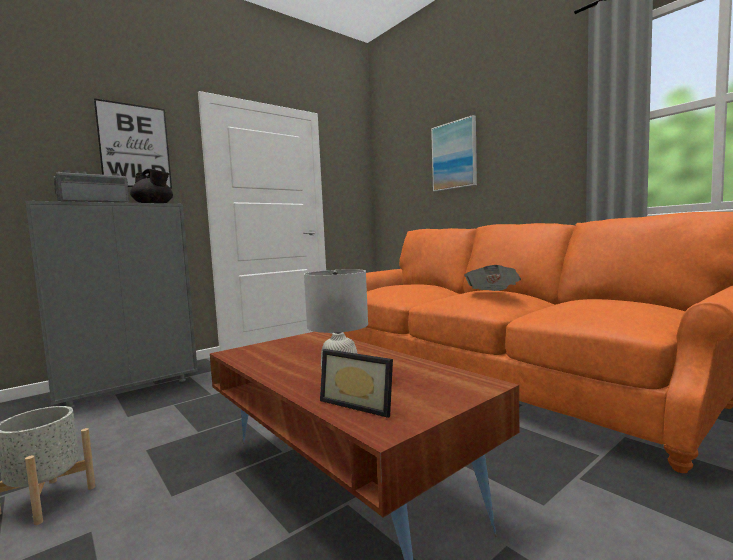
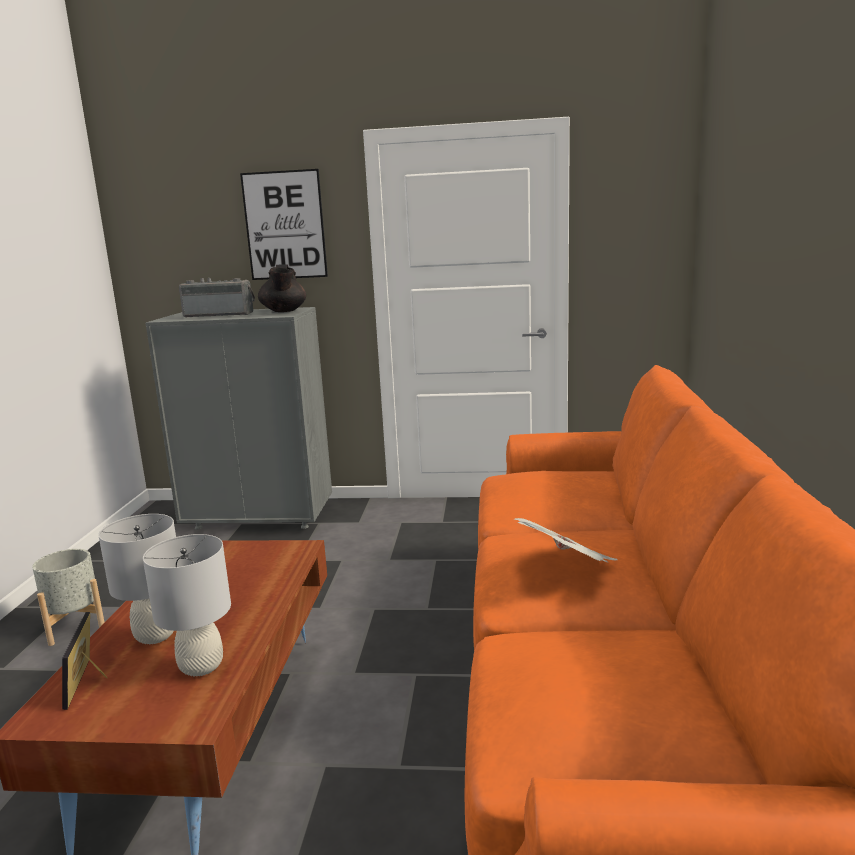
camera: 45 degrees right, 10 degrees up
picture [431,115,477,192] -> none
none -> grey table lamp [143,534,231,677]

